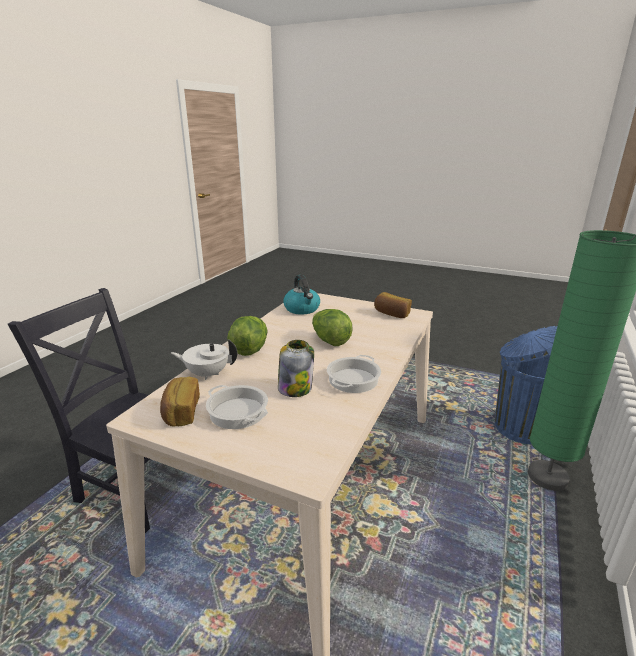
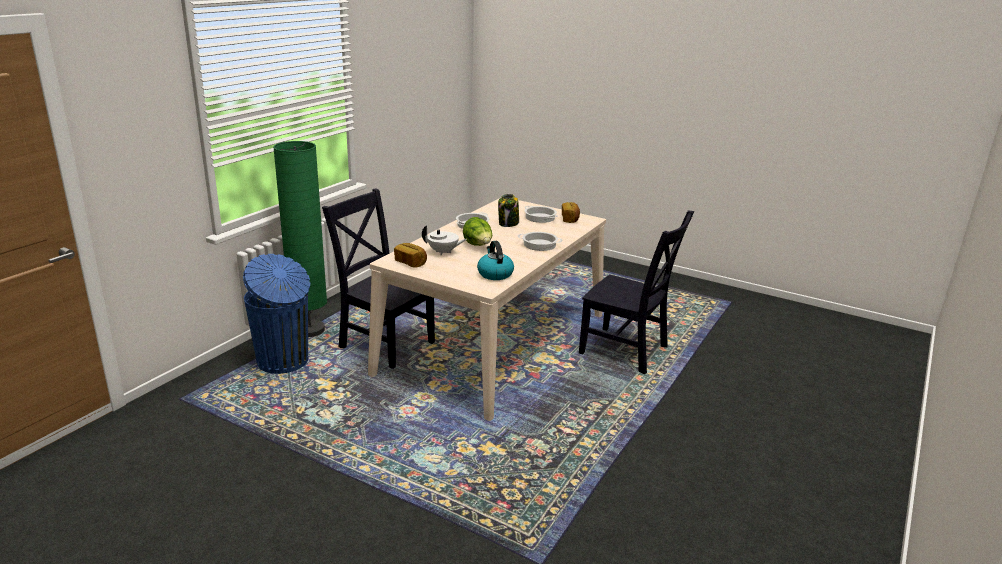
camera: 175 degrees left, 0 degrees up
white teapot [171,339,237,380] -> white teapot moved to [422,225,467,255]
lettuce [227,316,267,356] -> cooking pot [517,232,563,251]
none -> black chair [322,188,435,369]

